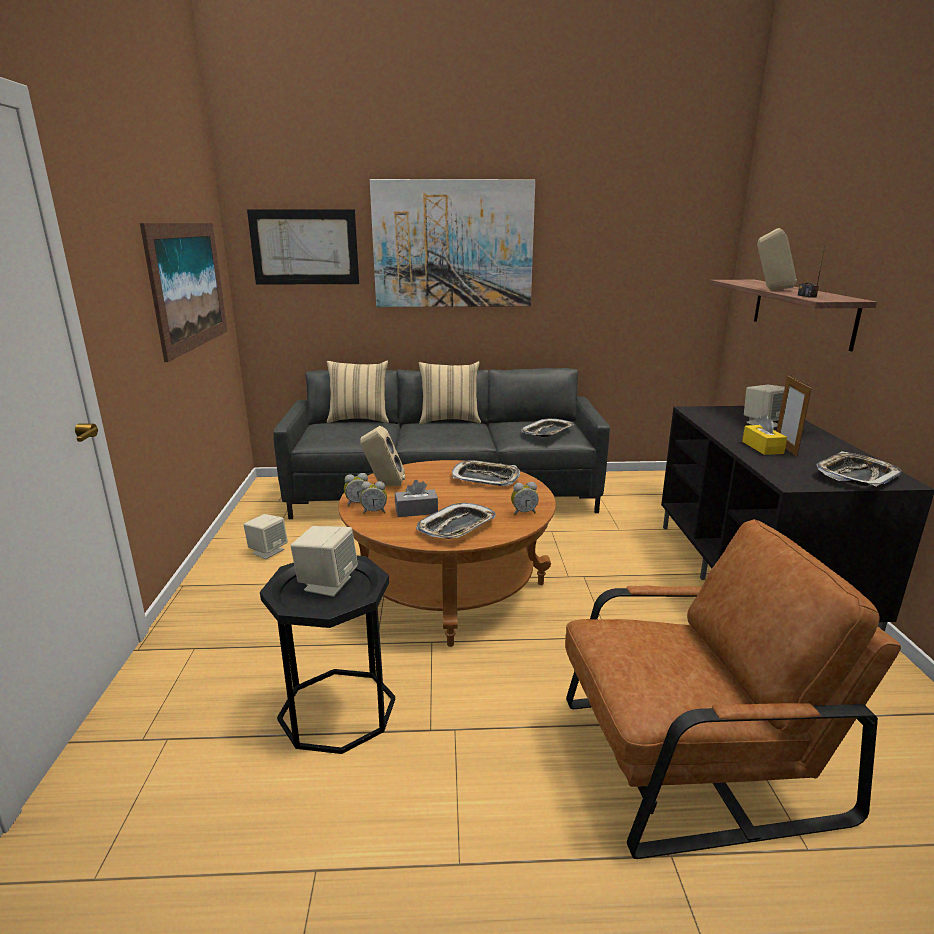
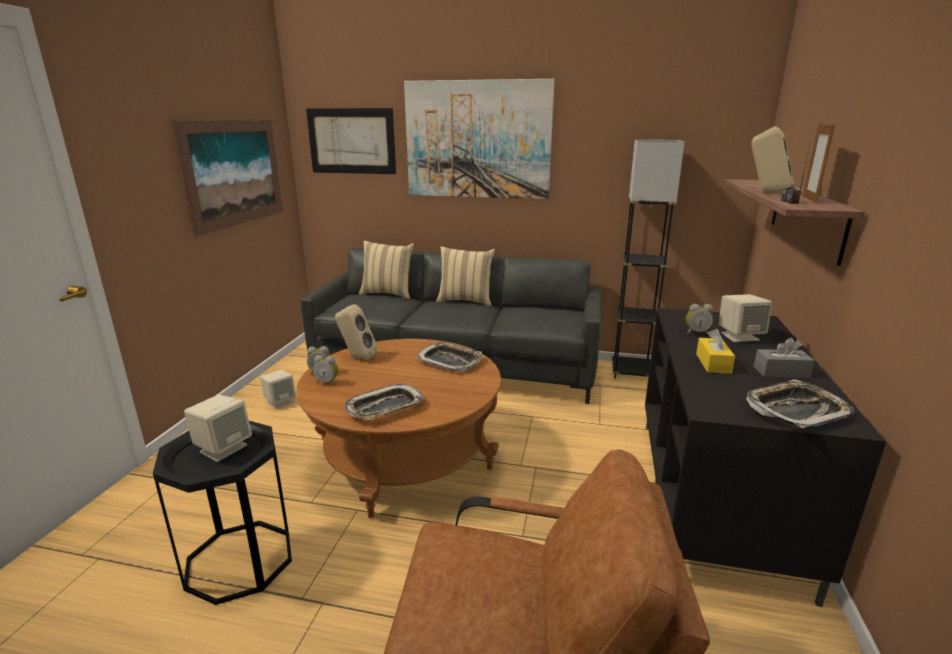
camera: 15 degrees right, 0 degrees up
grey tissue box [395,480,438,517] -> grey tissue box moved to [754,337,815,378]
alarm clock [511,482,539,515] -> alarm clock moved to [686,304,713,335]
tray [521,418,574,437] -> none
picture frame [777,376,812,457] -> picture frame moved to [803,122,835,204]
none -> grey floor lamp [612,140,685,378]

